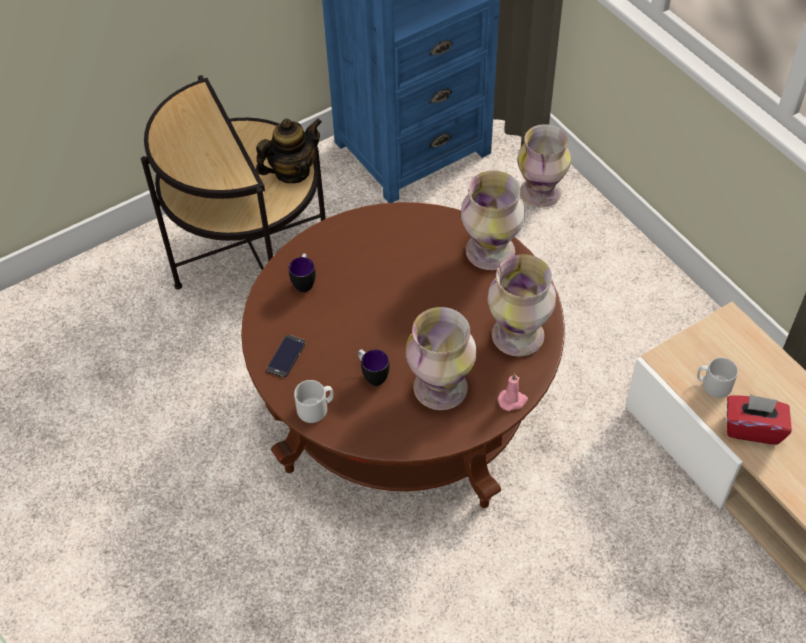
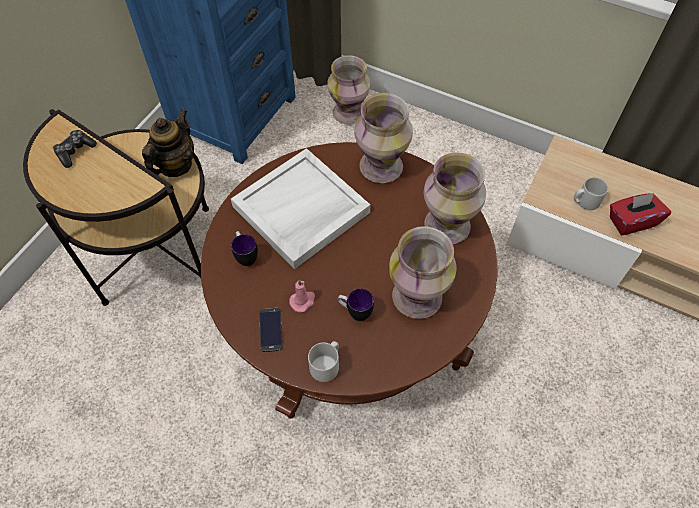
camera: 30 degrees left, 5 degrees up
pink candle [498,373,528,411] -> pink candle moved to [289,279,315,312]
none -> game controller [53,130,97,168]
none -> white tray [231,148,370,269]

